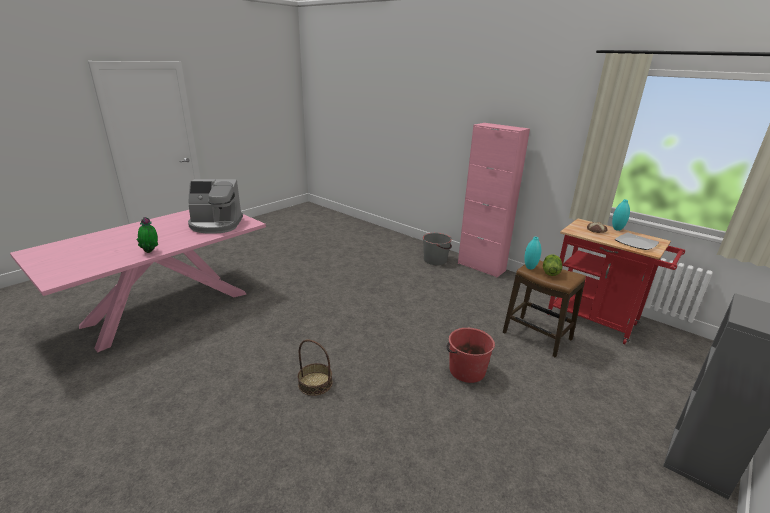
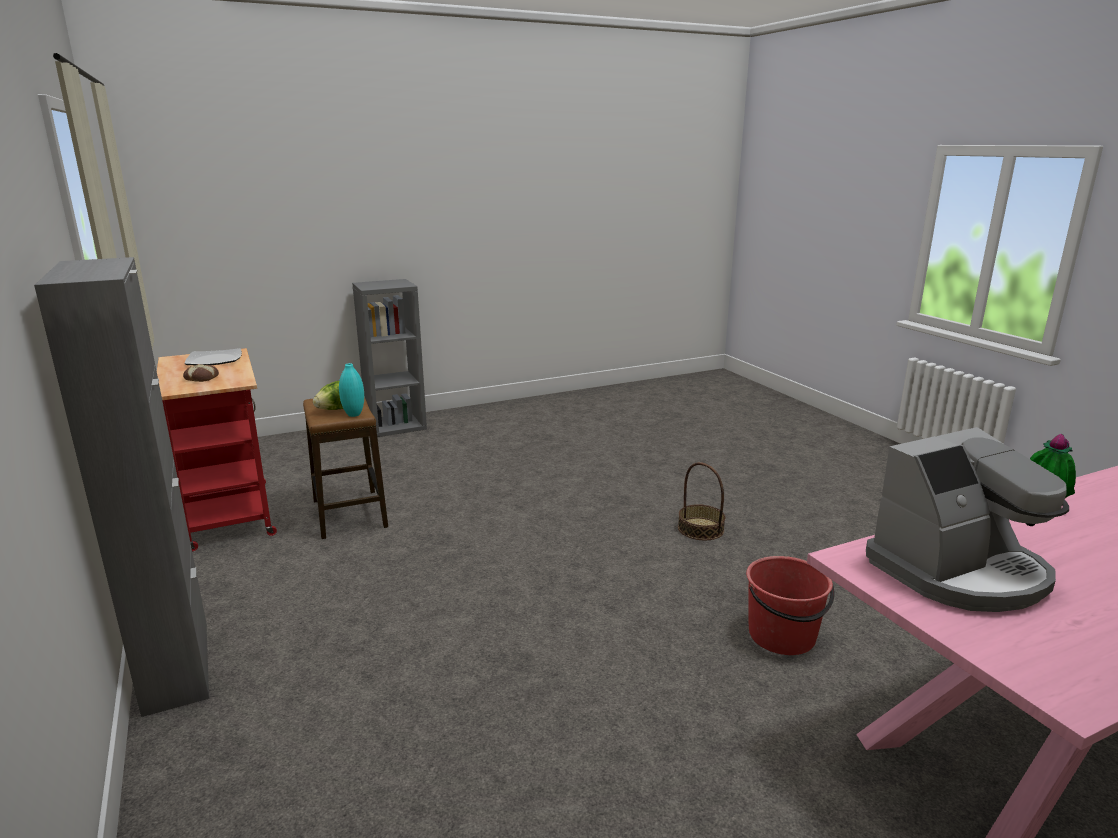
camera: 155 degrees left, 5 degrees down
coffee machine [188,179,243,234] -> coffee machine turned 135 degrees clockwise [866,427,1069,612]
grey bucket [423,233,452,265] -> none
red bucket [447,328,495,383] -> red bucket moved to [746,556,835,655]
pink cabinet [458,123,530,278] -> grey cabinet [34,257,209,717]
turquoise vase [612,199,630,231] -> none

